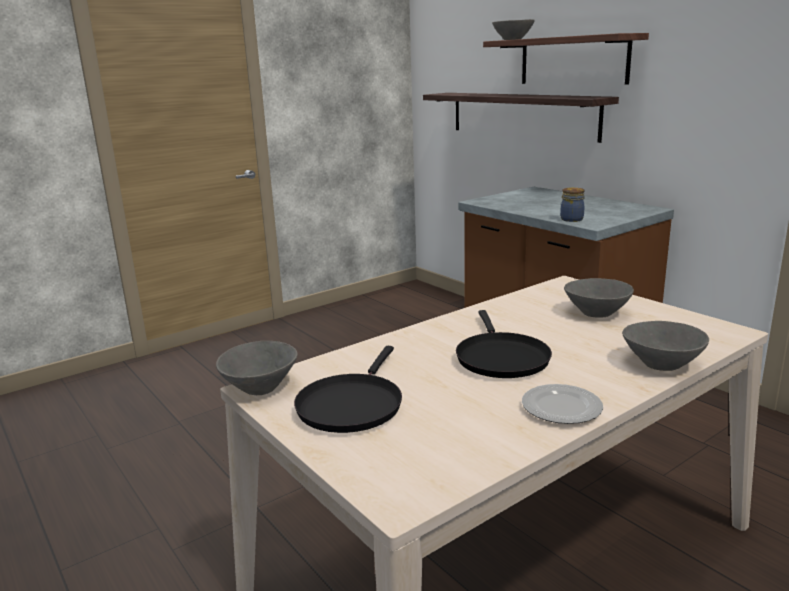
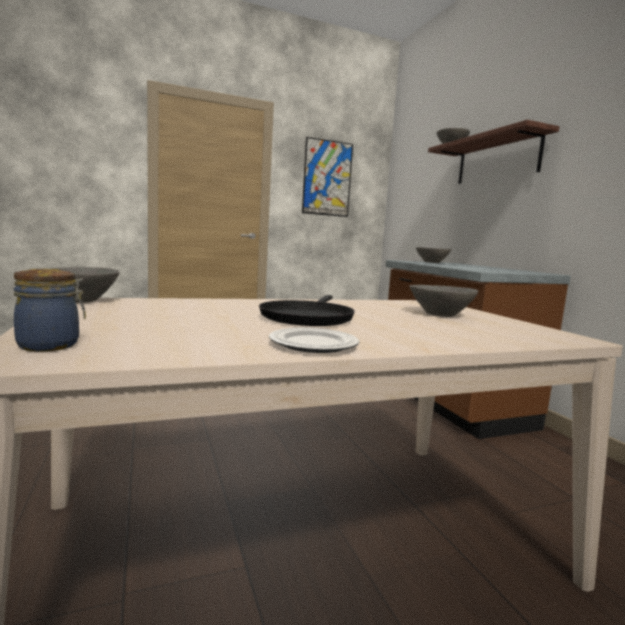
camera: 15 degrees right, 10 degrees down
black frying pan [294,346,402,433] -> none
shelf [423,93,619,143] -> none
jar [560,187,585,222] -> jar moved to [14,269,86,351]
grey bowl [622,321,709,371] -> grey bowl moved to [416,247,451,263]
none -> picture [302,137,353,217]

